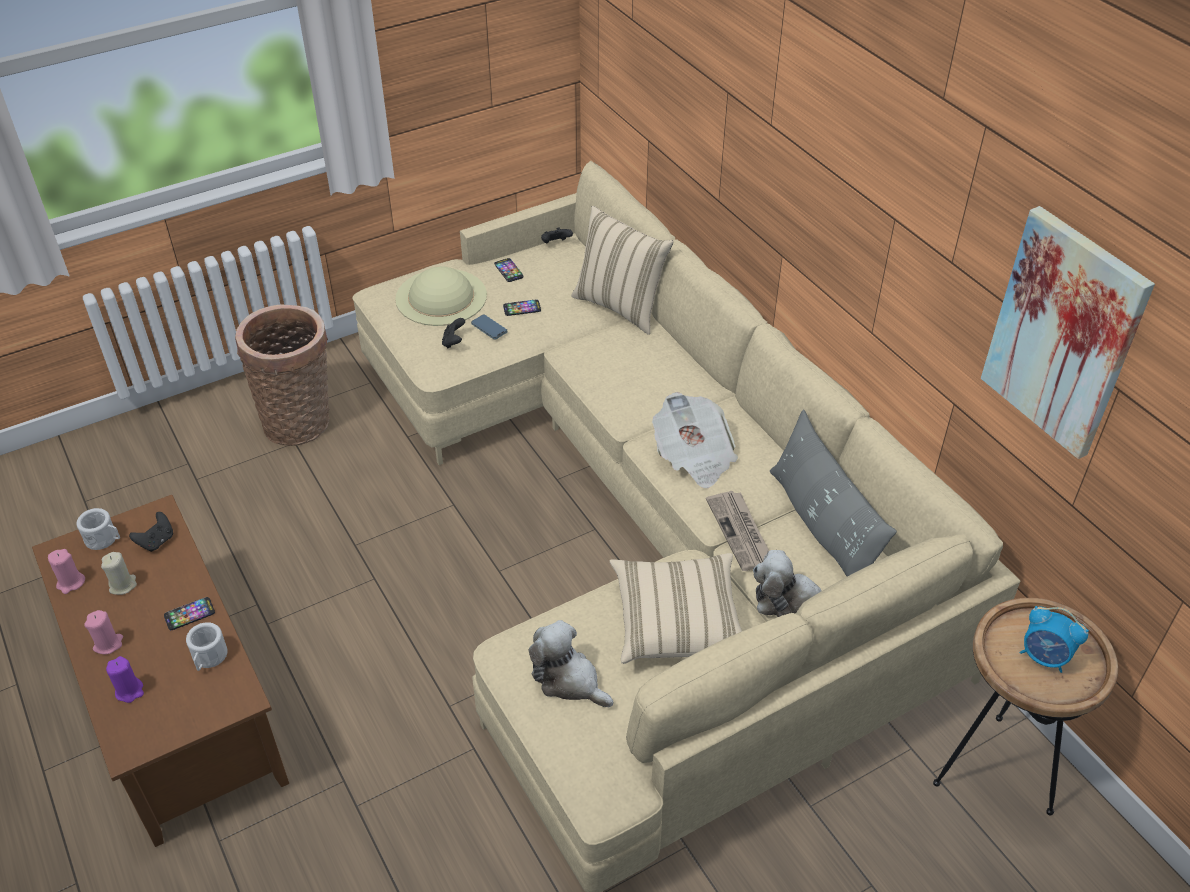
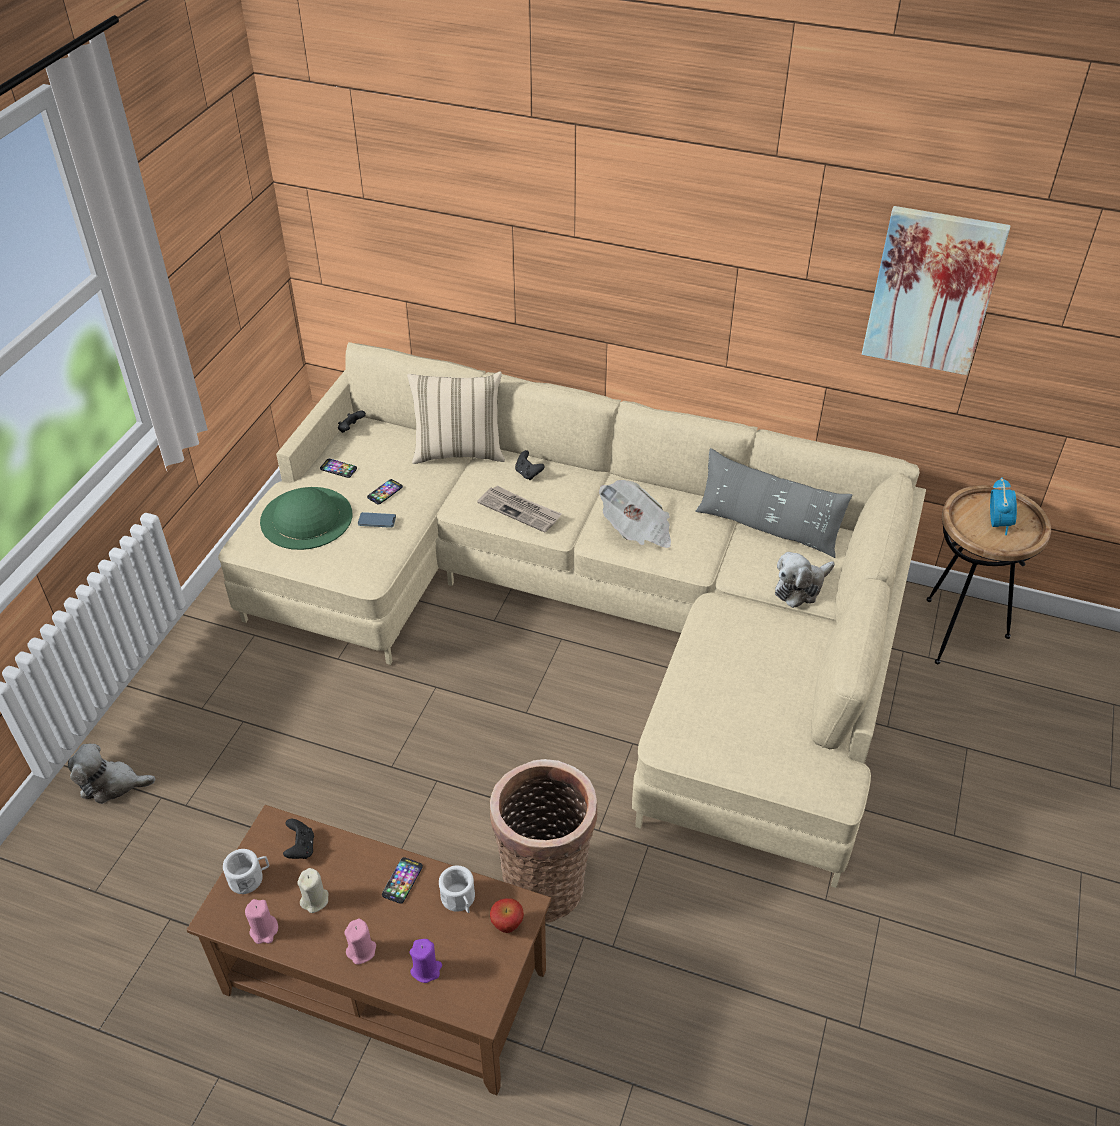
camera: 40 degrees left, 0 degrees up
basket [235,304,330,446] -> basket moved to [490,759,597,923]
beige hat [395,266,487,326] -> green hat [260,487,352,550]
black game controller [442,318,465,349] -> black game controller moved to [515,450,545,481]
plush toy [528,620,613,707] -> plush toy moved to [68,744,155,804]
beige pillow [609,553,742,664] -> none
newspaper [706,491,769,571] -> newspaper moved to [477,486,561,533]
alarm clock [1020,606,1089,673] -> alarm clock turned 75 degrees counterclockwise [990,478,1017,535]
none -> apple [490,898,524,933]

